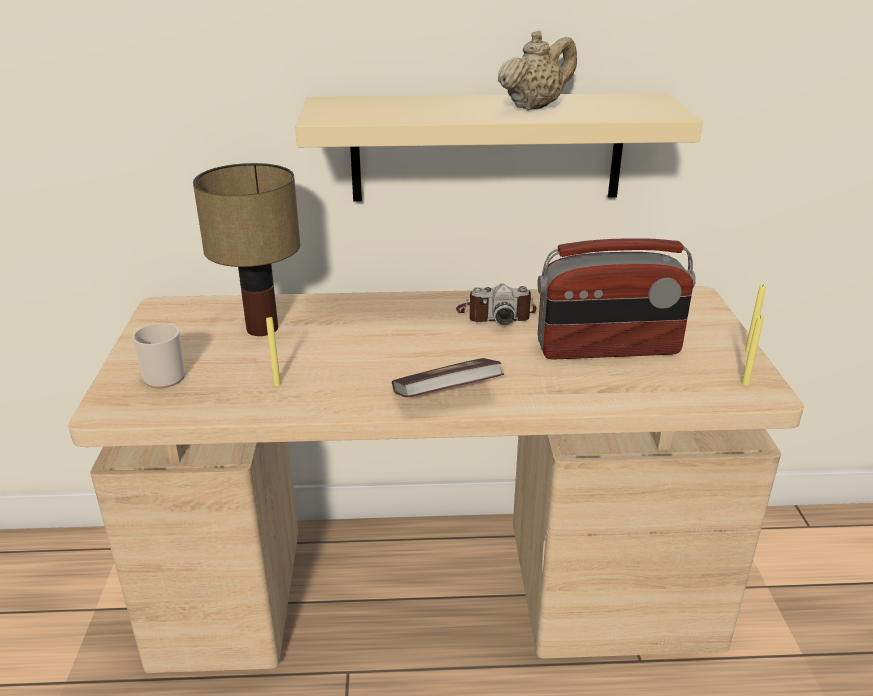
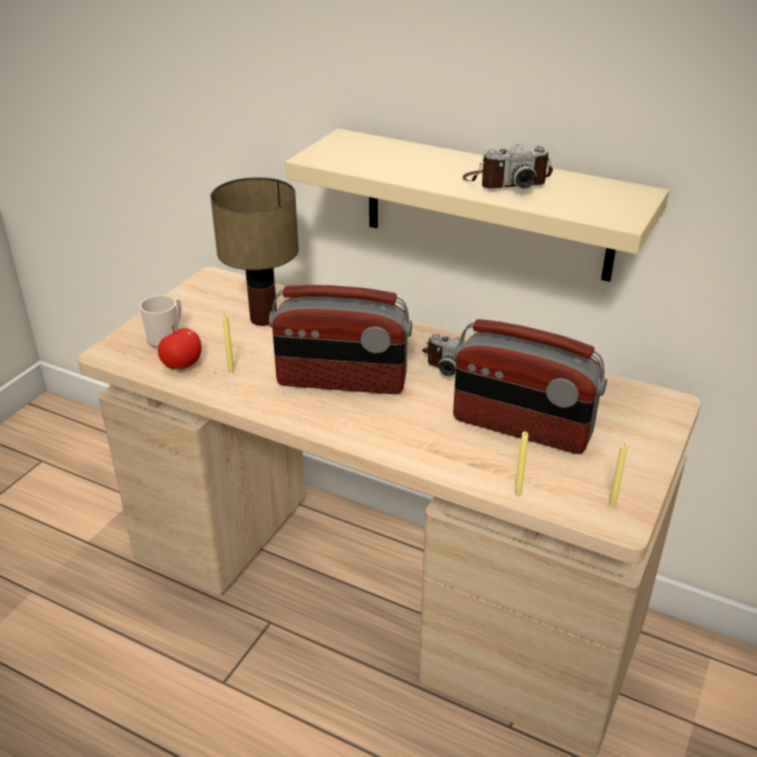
camera: 30 degrees right, 5 degrees up
book [392,358,504,397] -> none
beige teapot [498,30,577,111] -> camera [462,144,553,189]
yellow candle [745,284,766,352] -> yellow candle moved to [515,431,528,496]
none -> apple [158,325,202,370]
none -> radio [269,285,412,394]

